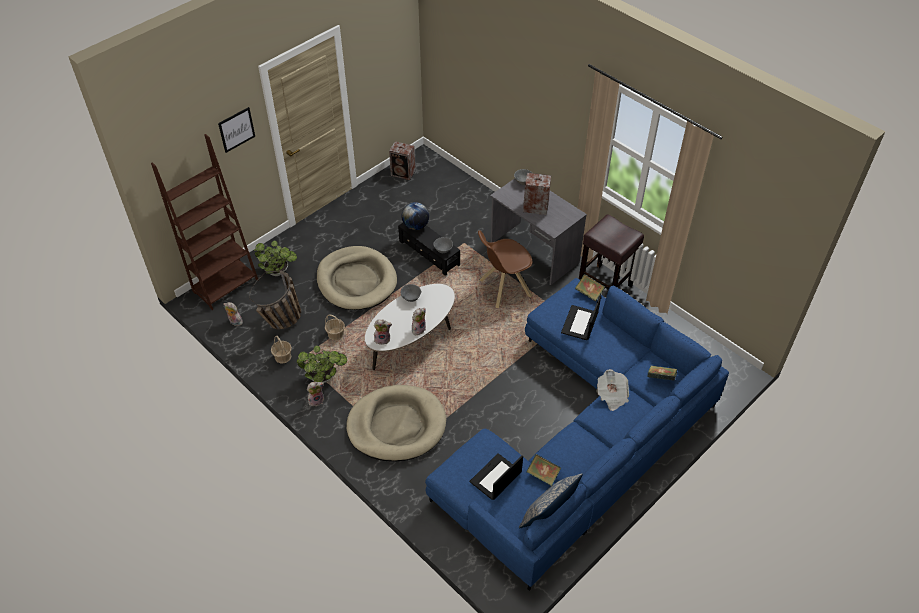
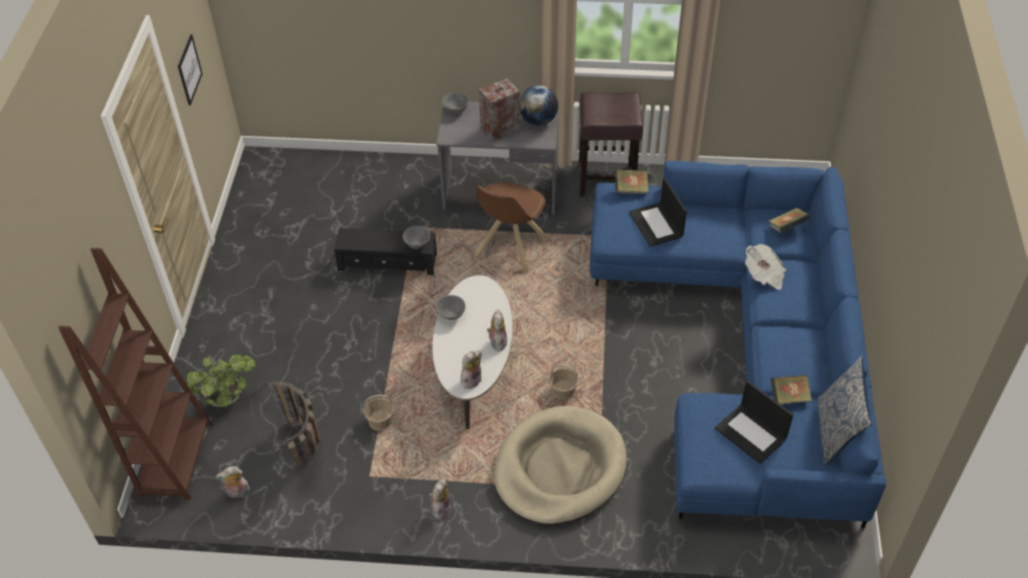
camera: 40 degrees left, 0 degrees up
picture [218,107,255,153] -> picture moved to [178,35,203,105]
basket [271,336,292,363] -> basket moved to [549,364,578,400]
potted plant [297,346,347,383] -> none
beige dog bed [317,246,397,310] -> none
speaker [389,141,416,180] -> none
globe [401,202,429,230] -> globe moved to [520,85,558,126]
laptop [469,453,523,500] -> laptop turned 45 degrees counterclockwise [715,381,793,464]

